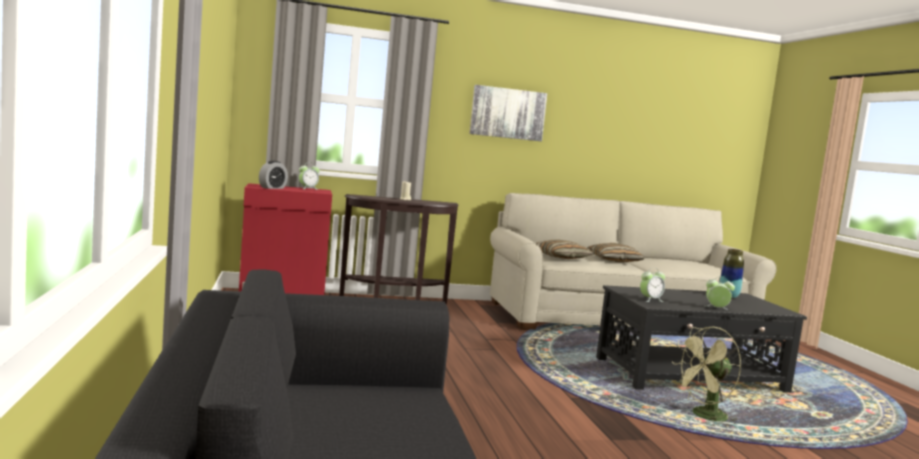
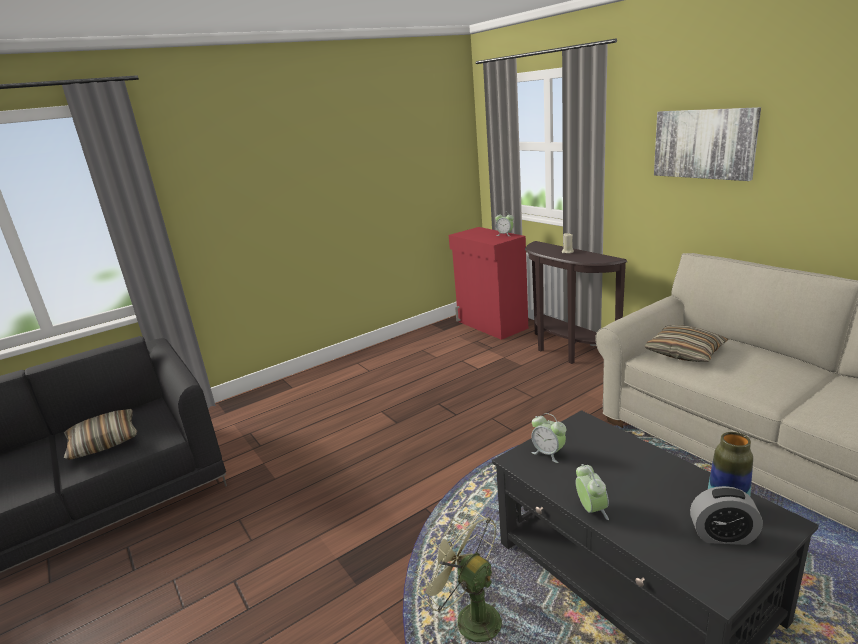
camera: 70 degrees right, 15 degrees up
alarm clock [259,161,288,189] -> alarm clock moved to [690,486,763,545]
pillow [587,243,645,263] -> pillow moved to [64,409,137,460]

